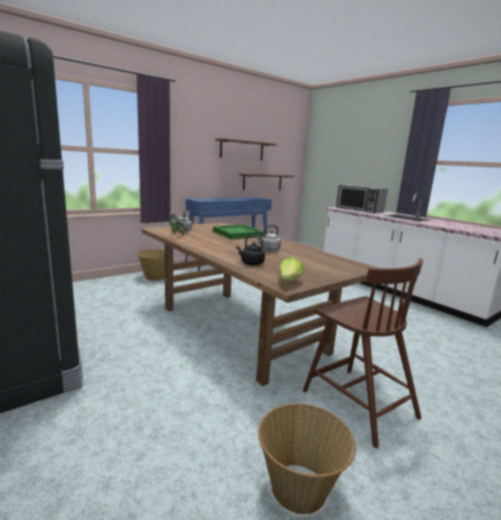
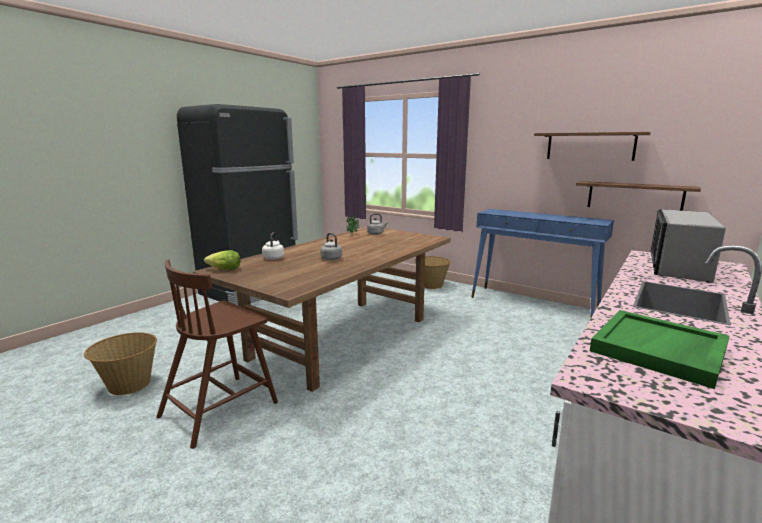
camera: 75 degrees right, 0 degrees up
green tray [213,225,264,239] -> green tray moved to [590,310,729,389]
black kettle [236,235,265,266] -> white kettle [262,232,284,260]

